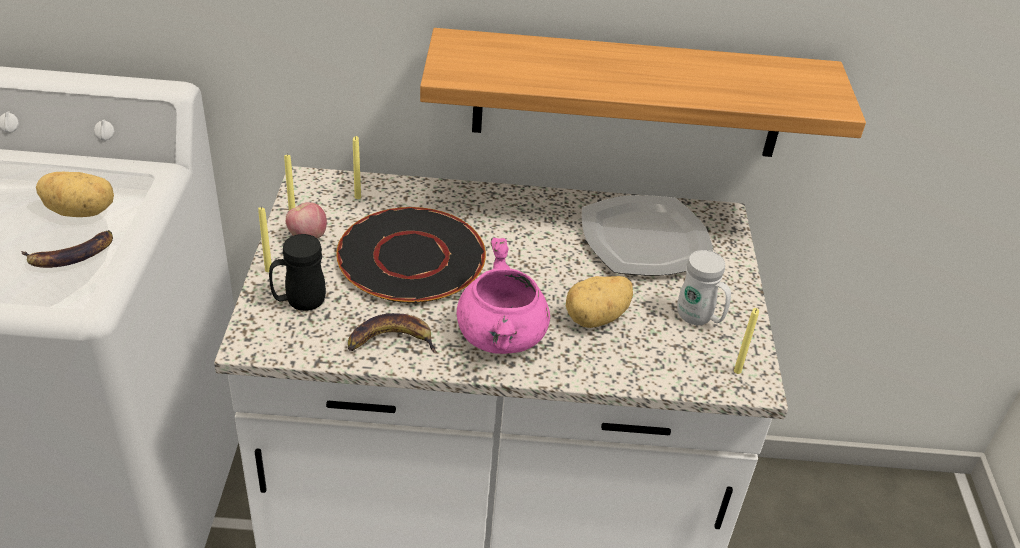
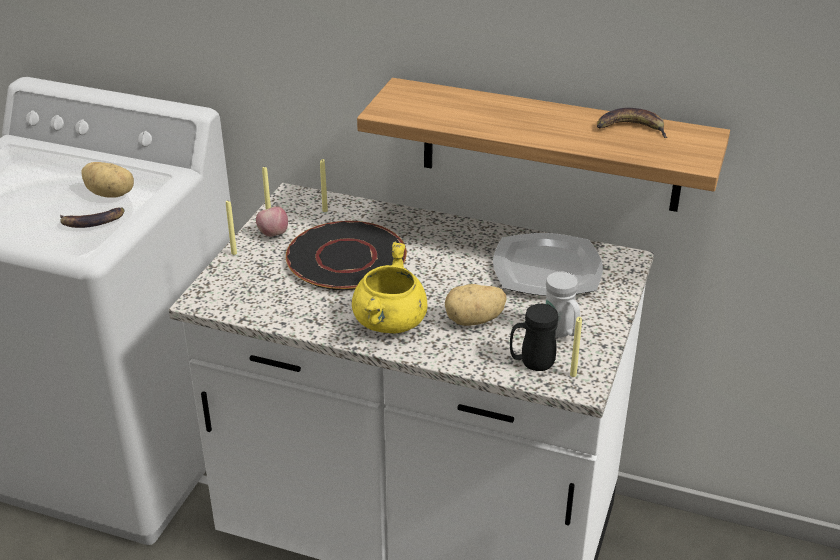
camera: 20 degrees right, 5 degrees down
black mug [269,234,326,311] -> black mug moved to [510,304,558,371]
banana [348,313,437,353] -> banana moved to [597,108,668,138]
pink cooking pot [457,237,550,354] -> yellow cooking pot [352,242,428,333]

